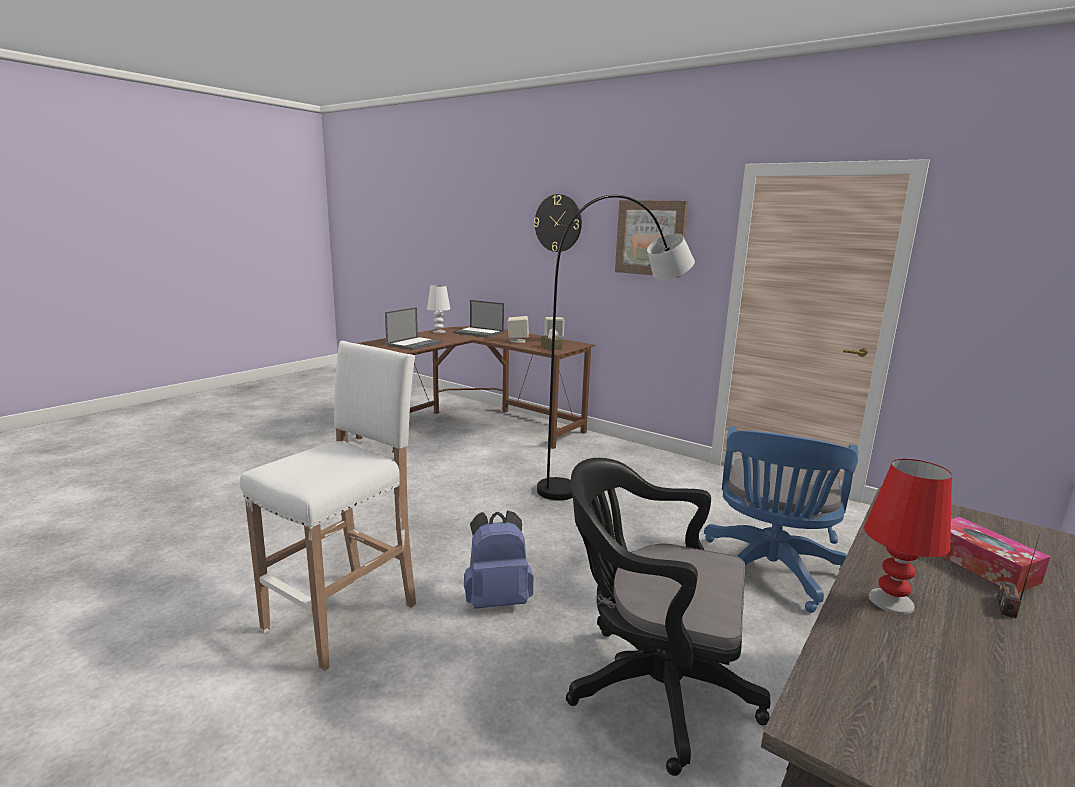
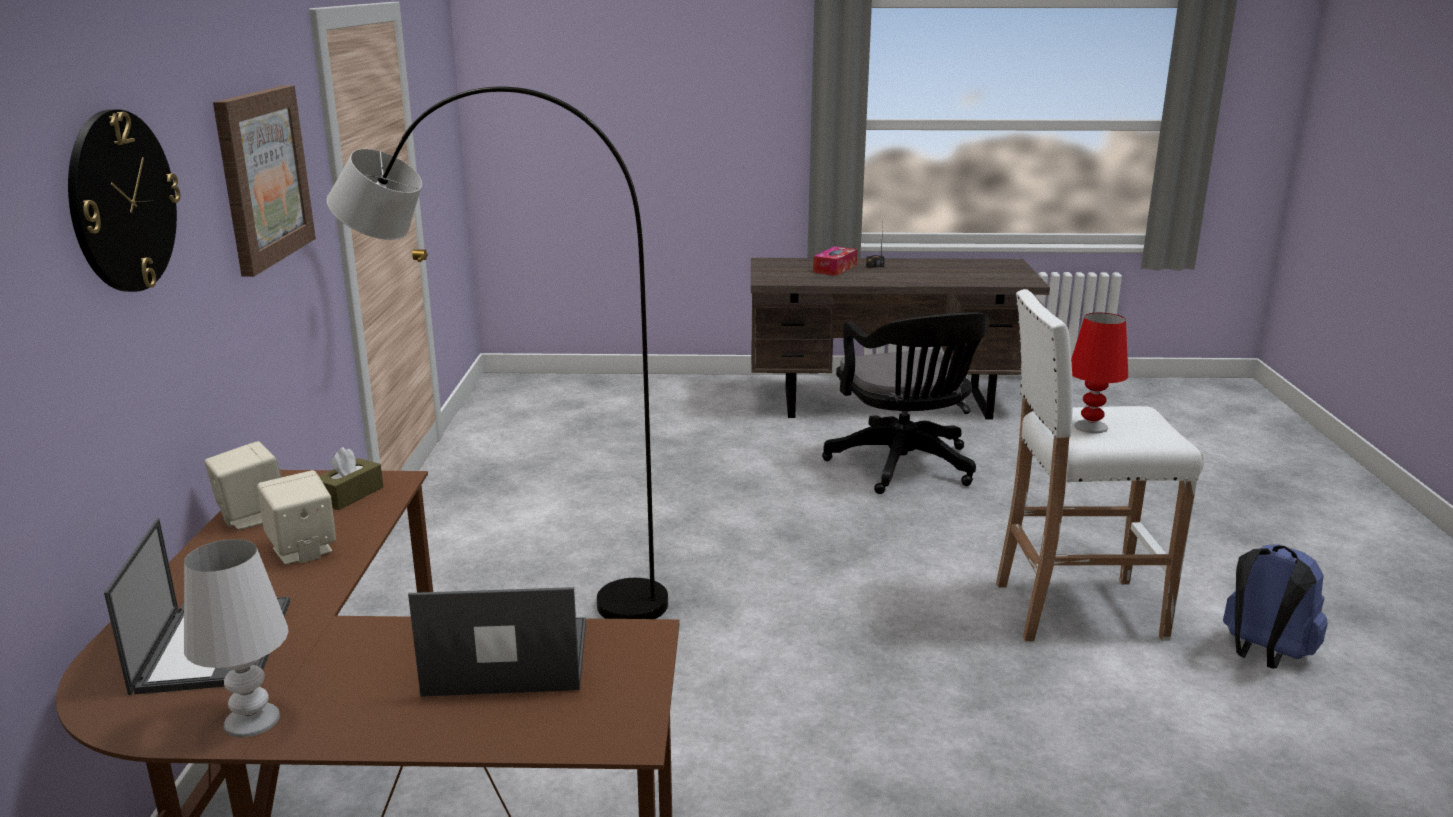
camera: 125 degrees left, 5 degrees up
blue backpack [464,510,534,609] -> blue backpack moved to [1223,545,1328,669]
blue office chair [704,426,858,613] -> none
red table lamp [864,459,952,614] -> red table lamp moved to [1071,313,1128,433]

